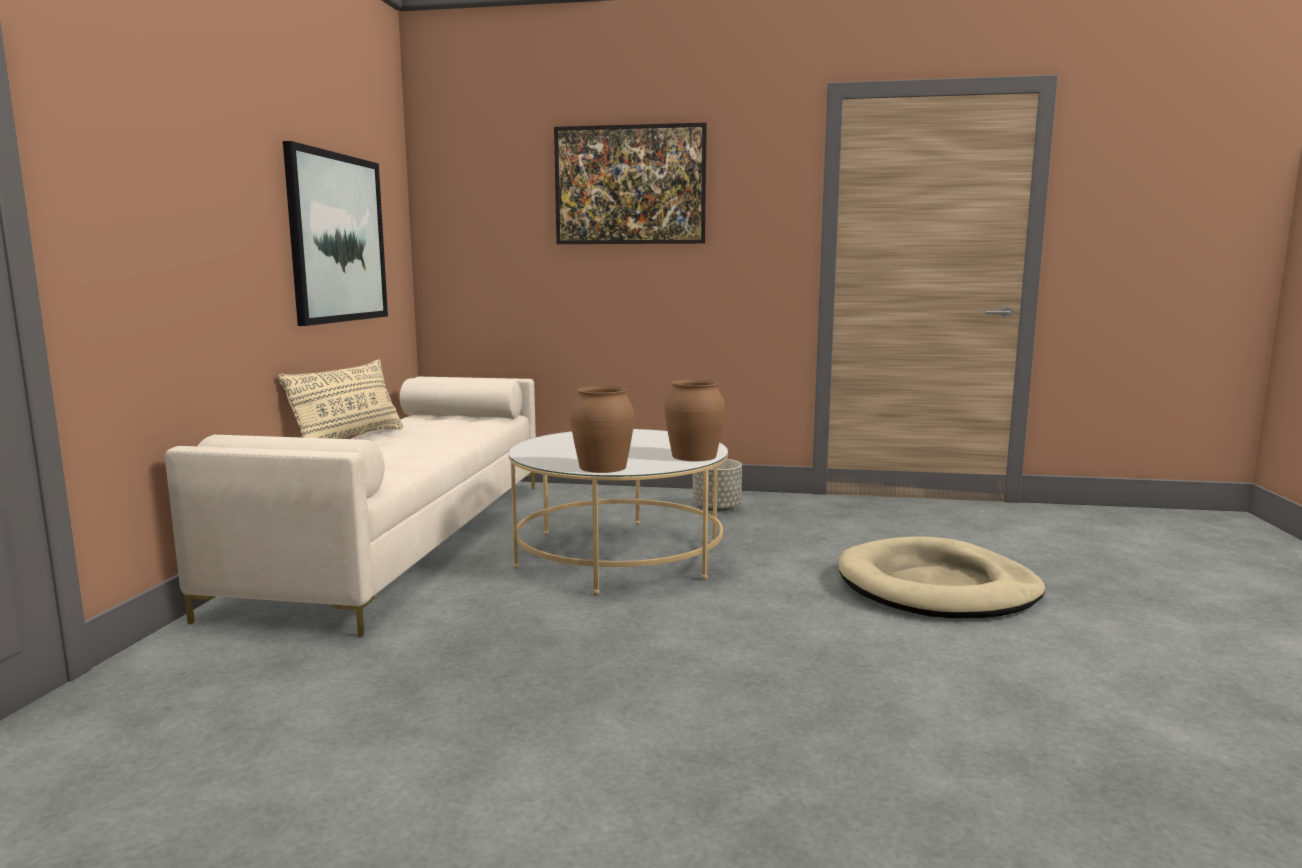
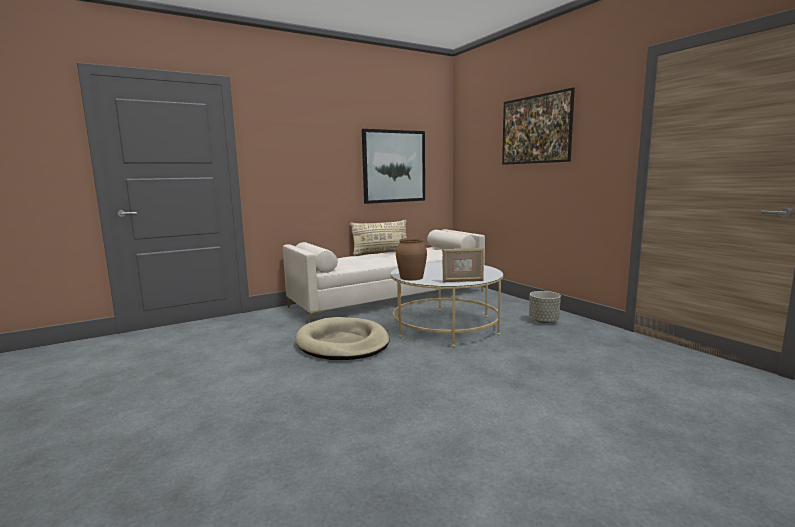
camera: 50 degrees right, 0 degrees up
brown vase [664,379,725,461] -> picture frame [442,248,484,282]
beige dog bed [838,536,1045,618] -> beige dog bed moved to [295,317,390,360]

